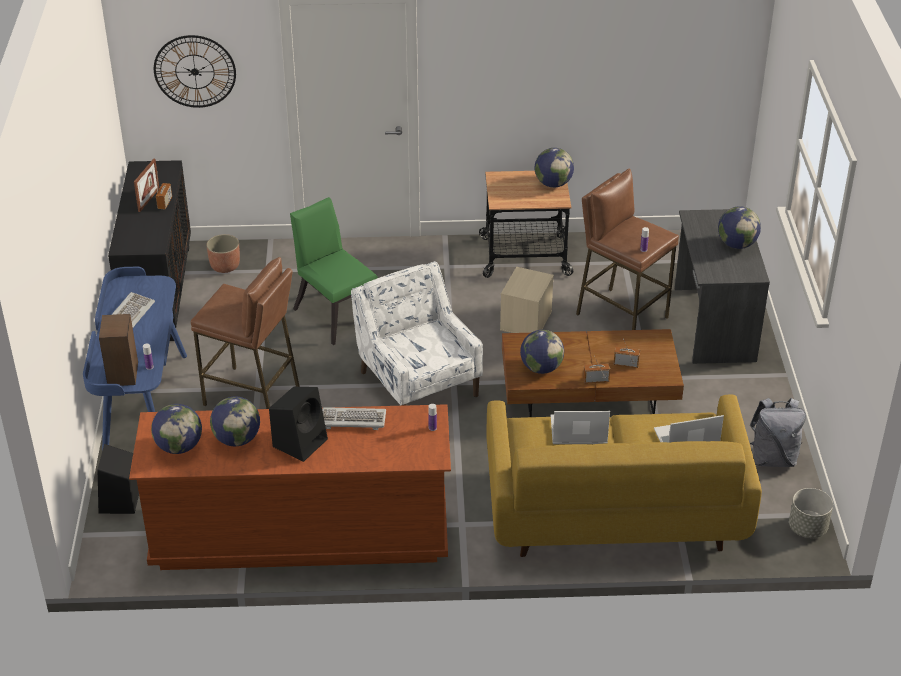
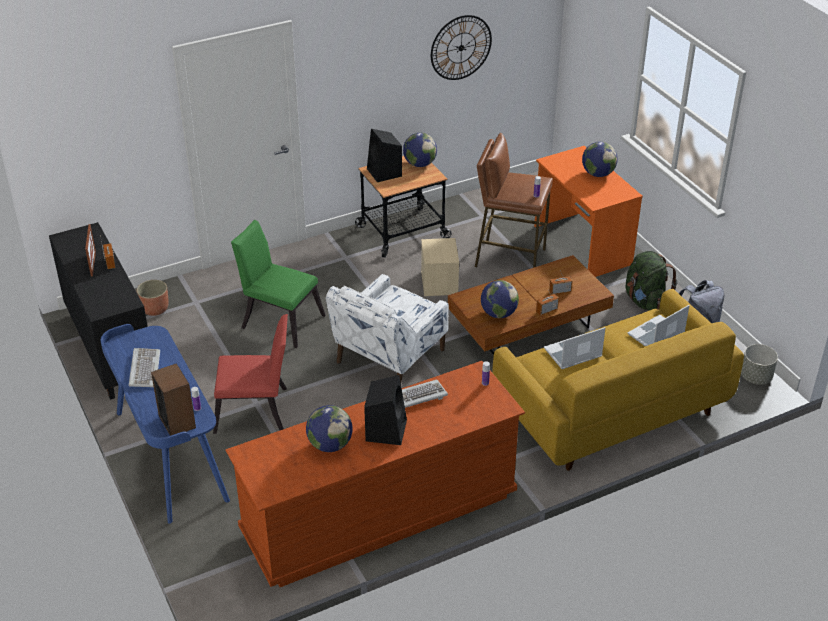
camera: 25 degrees left, 0 degrees up
black speaker [98,444,139,514] -> black speaker moved to [367,129,402,182]
globe [151,404,202,454] -> none
wall clock [154,35,236,108] -> wall clock moved to [431,15,492,80]
brown stool [190,257,300,409] -> red chair [213,314,288,434]
white armchair [351,261,483,406] -> white armchair turned 90 degrees counterclockwise [326,274,449,382]
grey desk [675,209,770,364] -> orange desk [534,146,643,277]
none -> green backpack [625,251,677,311]

